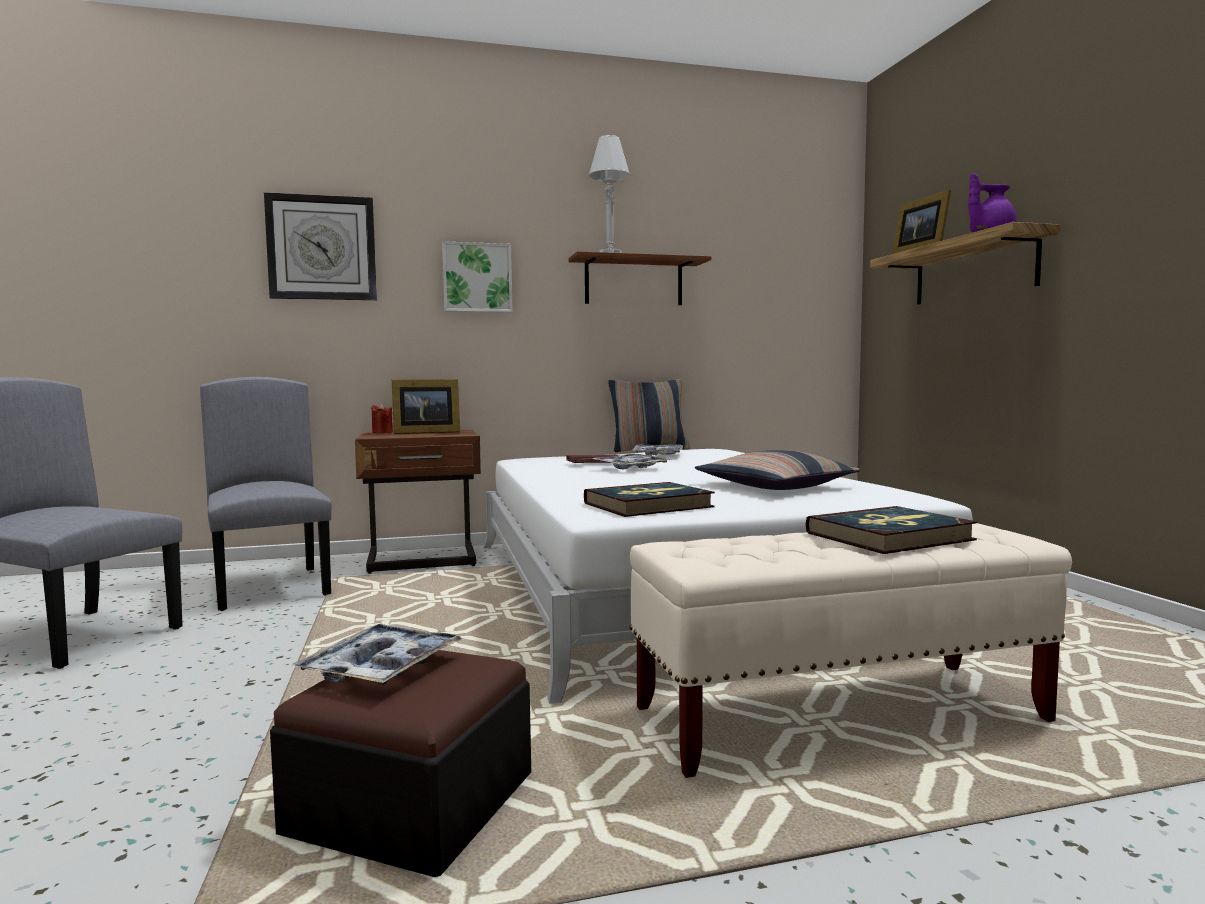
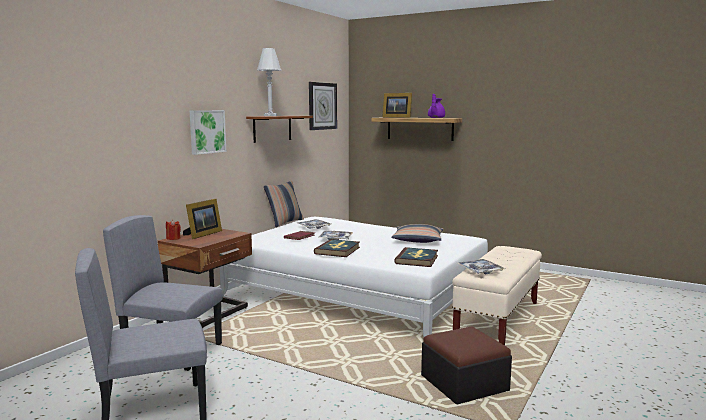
camera: 45 degrees left, 5 degrees up
wall clock [264,192,377,300] -> wall clock moved to [309,82,337,130]
tray [291,624,464,685] -> tray moved to [457,259,505,274]
book [806,506,977,554] -> book moved to [314,239,360,257]

